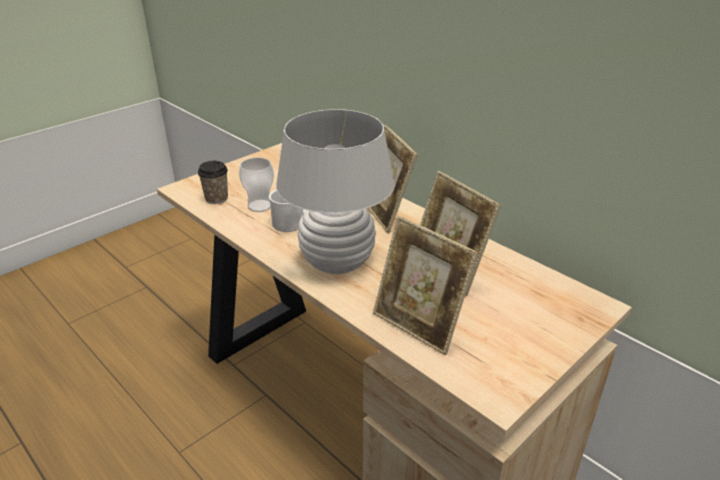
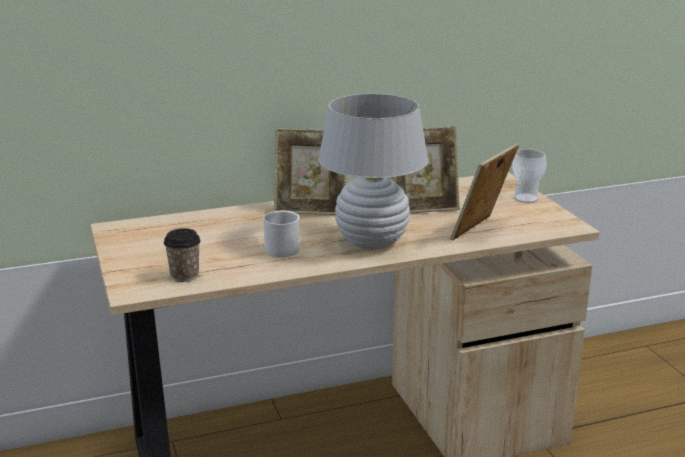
camera: 65 degrees left, 10 degrees down
cup [239,157,274,212] -> cup moved to [512,149,547,203]
picture frame [373,216,478,355] -> picture frame turned 150 degrees clockwise [450,143,519,240]

